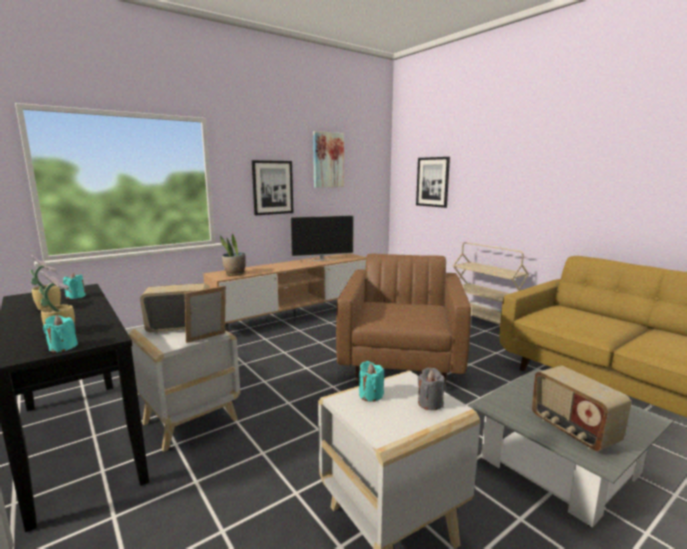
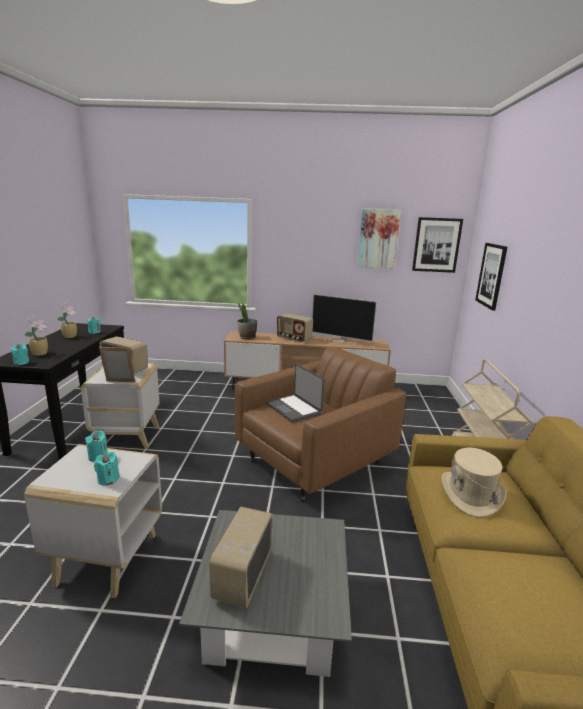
camera: 40 degrees right, 5 degrees up
picture [252,160,294,215] -> picture moved to [412,217,463,273]
grey candle [418,367,445,410] -> turquoise candle [94,452,120,486]
none -> laptop [266,364,325,423]
none -> radio [277,313,313,343]
none -> beige hat [442,448,507,518]

